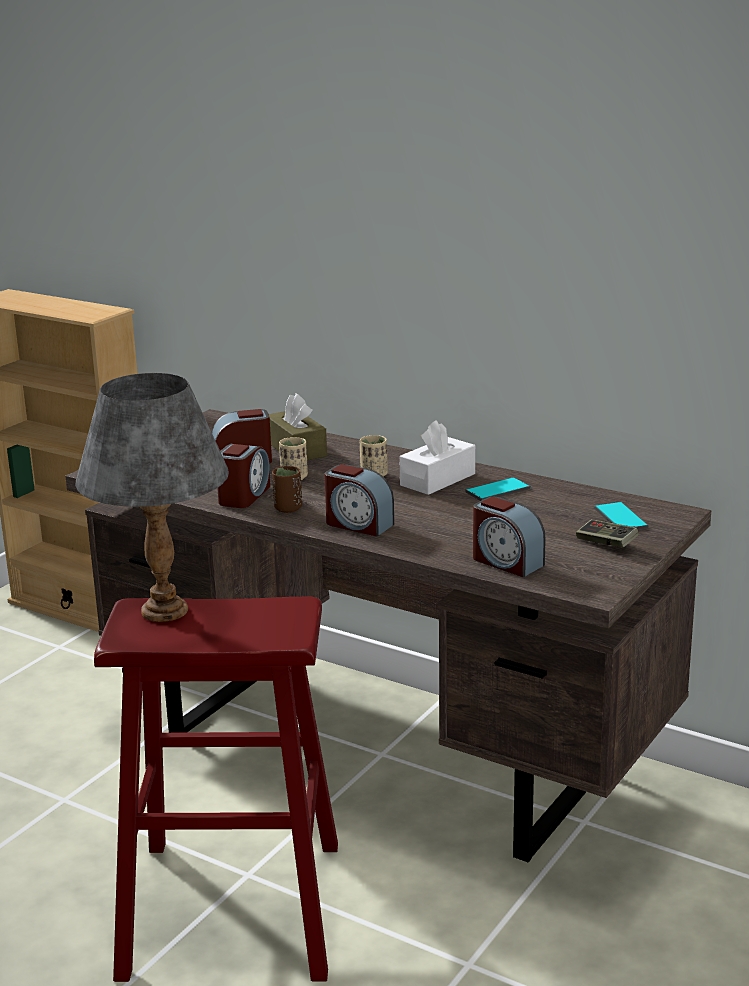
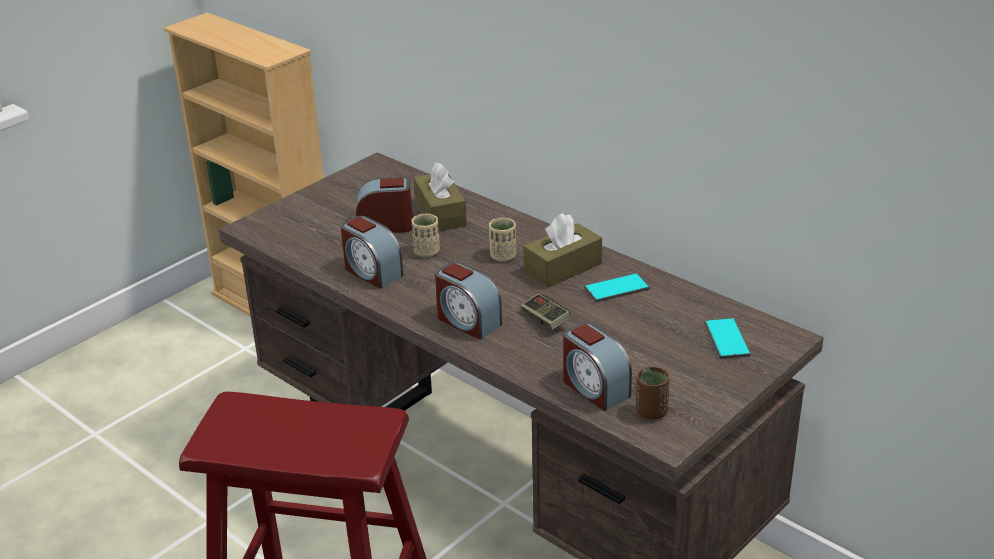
camera: 10 degrees right, 10 degrees up
grey table lamp [76,373,229,622] -> none
alarm clock [217,444,270,508] -> alarm clock turned 105 degrees clockwise [341,216,404,289]
brown cup [272,466,302,513] -> brown cup moved to [636,367,670,420]
white tissue box [399,420,475,495] -> brown tissue box [523,213,602,288]
game controller [576,519,639,548] -> game controller moved to [520,293,571,330]

